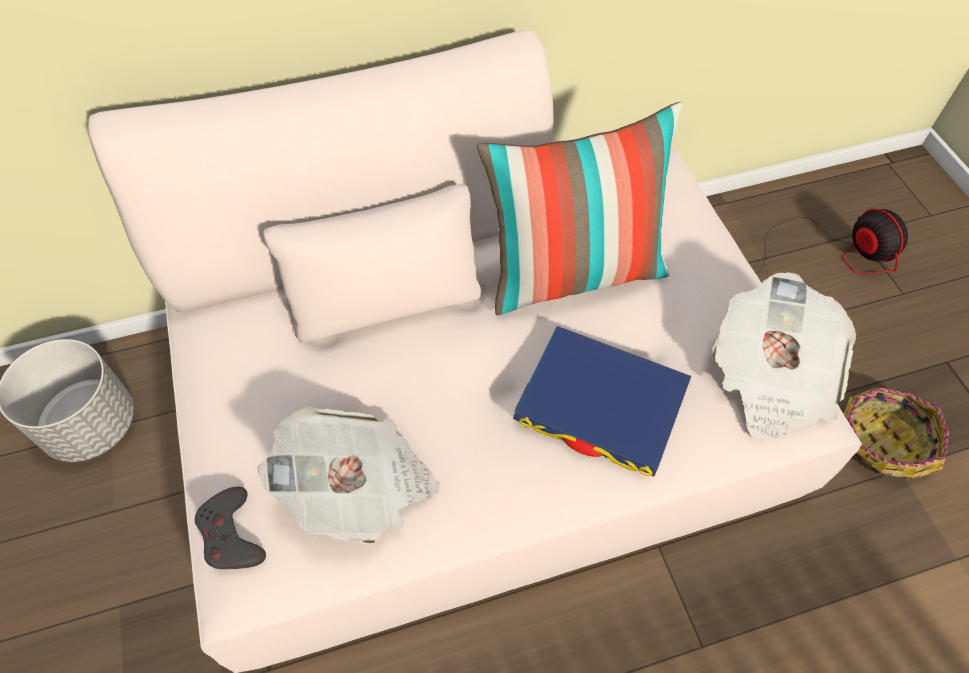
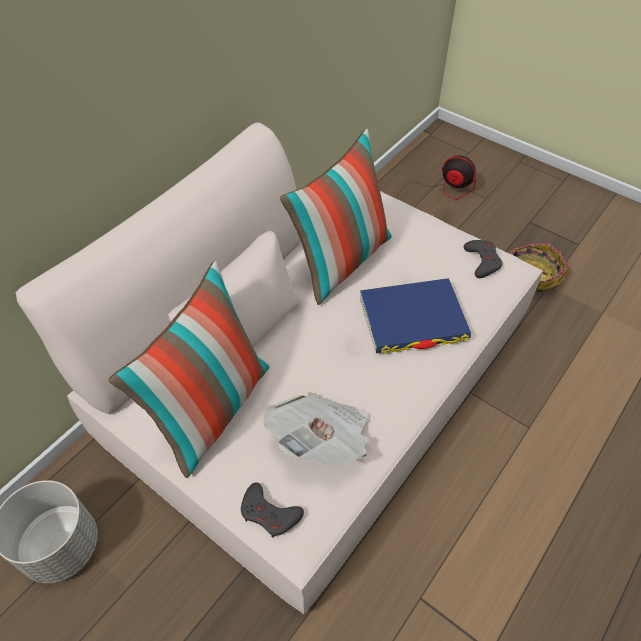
camera: 35 degrees left, 5 degrees down
newspaper [713,272,856,442] -> grey game controller [463,240,503,278]
none -> pillow [108,261,270,478]

